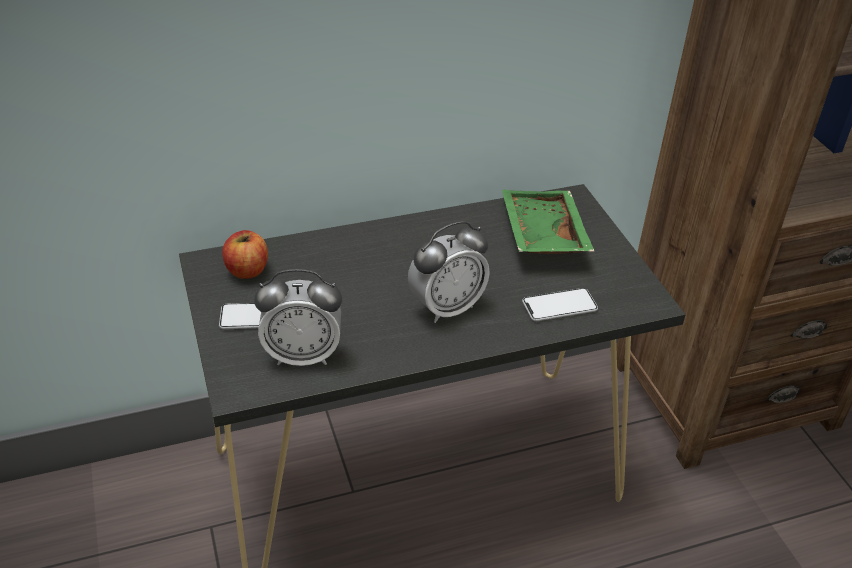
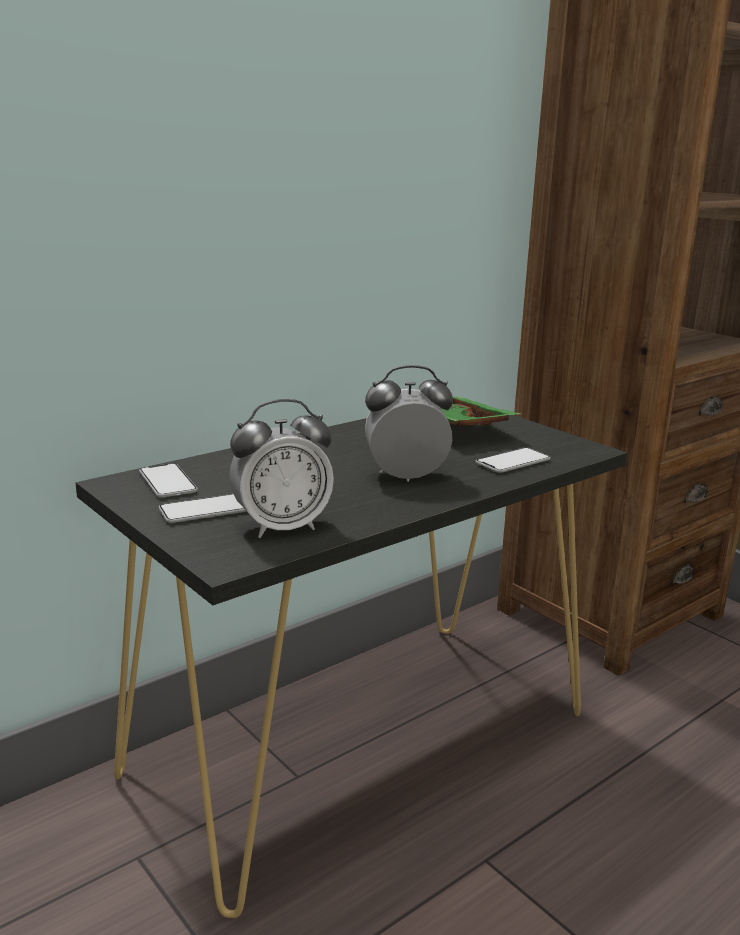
camera: 20 degrees left, 20 degrees down
apple [222,230,268,279] -> phone [139,463,198,498]
alarm clock [408,221,490,323] -> alarm clock turned 135 degrees counterclockwise [365,365,453,482]

